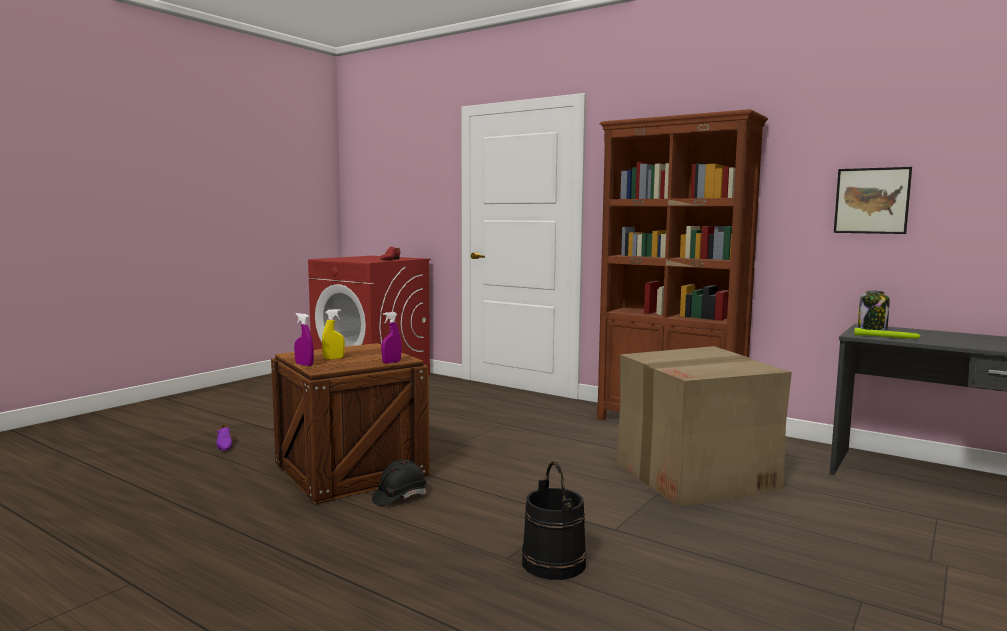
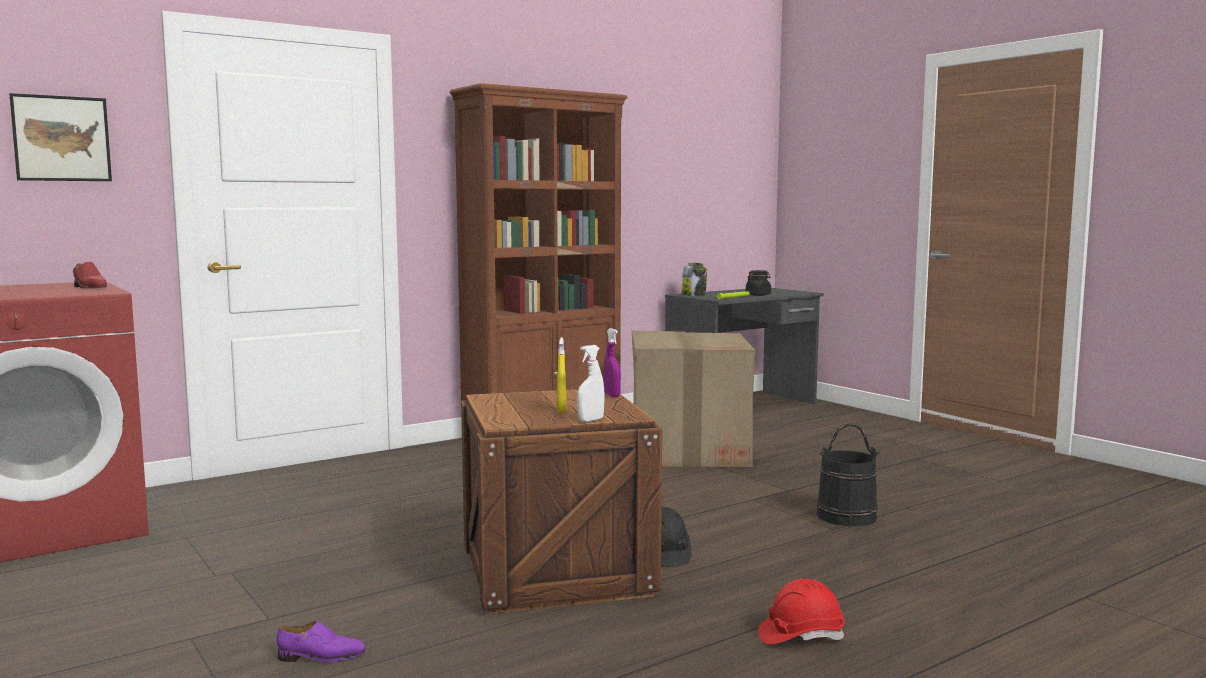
camera: 70 degrees left, 0 degrees up
purple spray bottle [294,313,314,366] -> white spray bottle [577,345,605,422]
picture [834,167,912,234] -> picture moved to [10,93,112,181]
none -> black jar [746,270,771,296]
none -> red hard hat [758,579,845,645]

